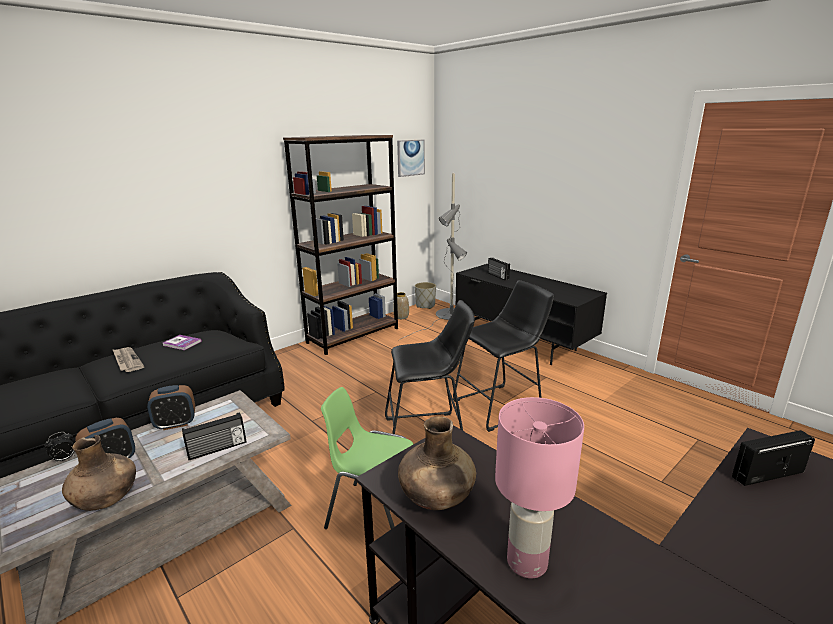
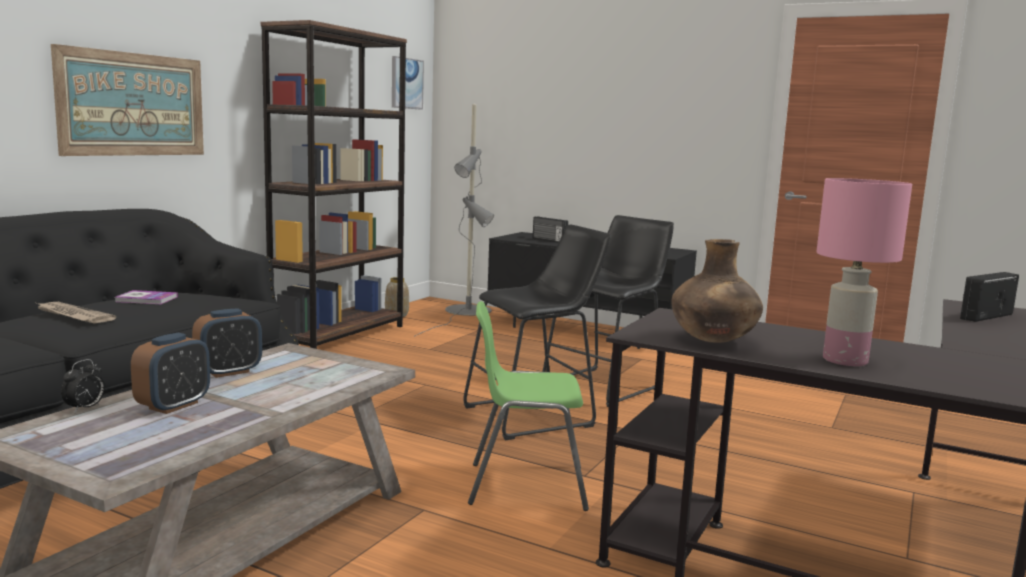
camera: 20 degrees left, 10 degrees down
brown vase [62,435,136,511] -> none
radio [182,412,246,460] -> none
grey planter [415,282,436,309] -> none
none -> picture [51,44,204,156]

